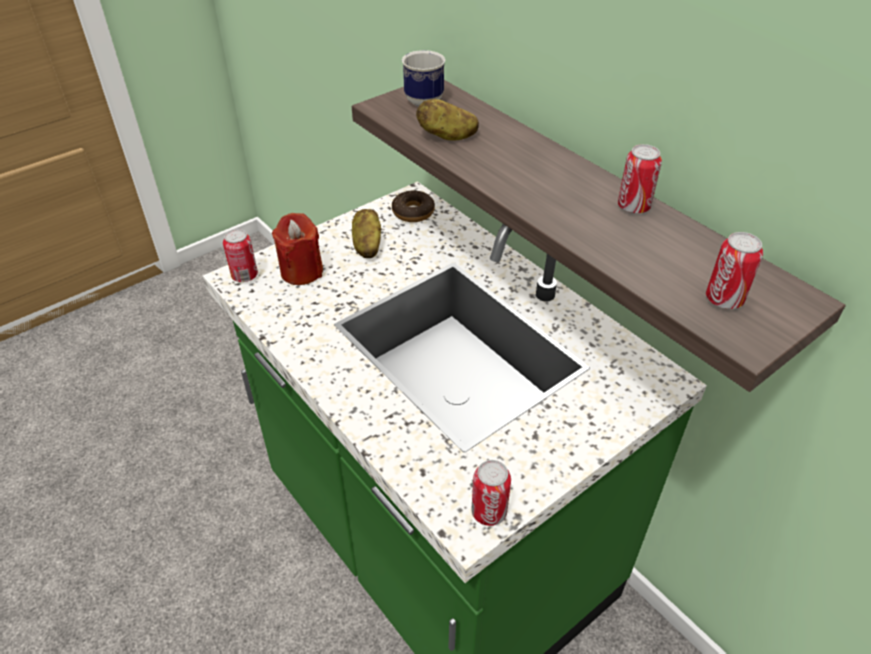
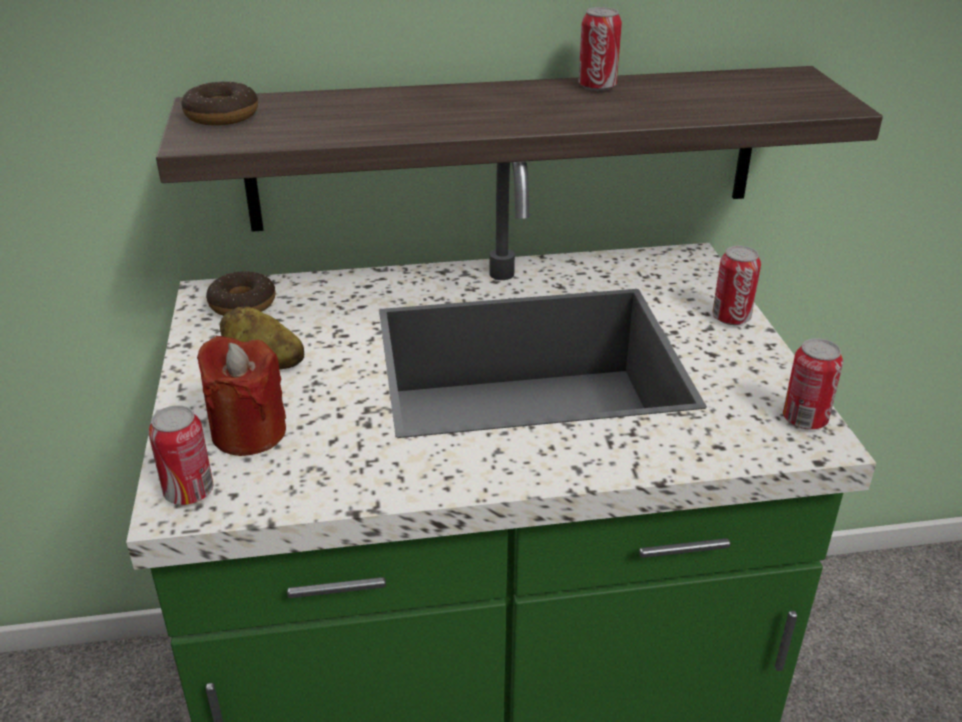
camera: 60 degrees left, 10 degrees down
mug [402,50,445,106] -> donut [181,81,258,126]
potato [416,99,479,141] -> none
can [706,232,763,309] -> can moved to [713,246,761,325]

